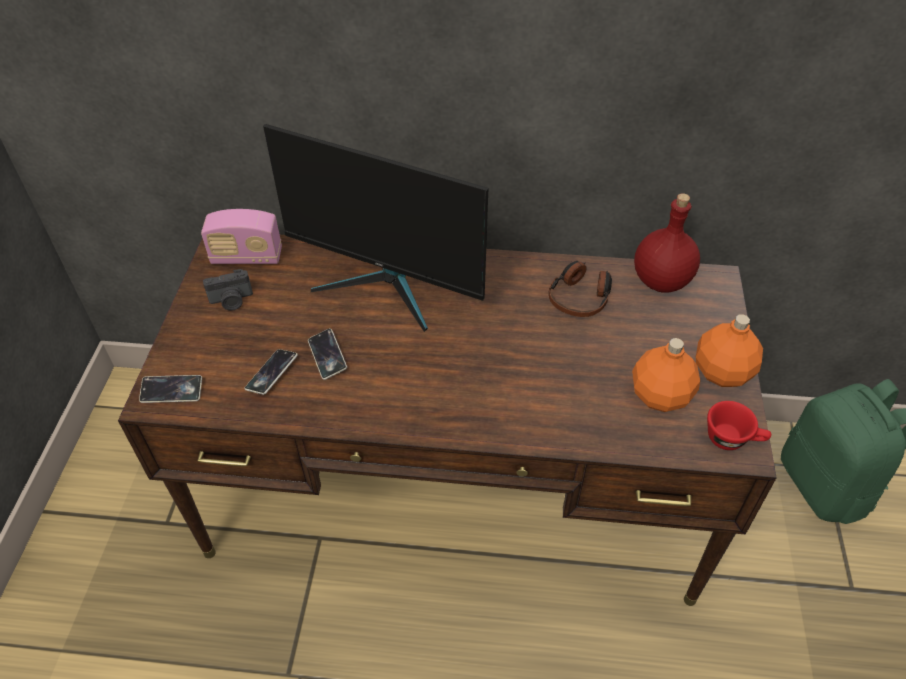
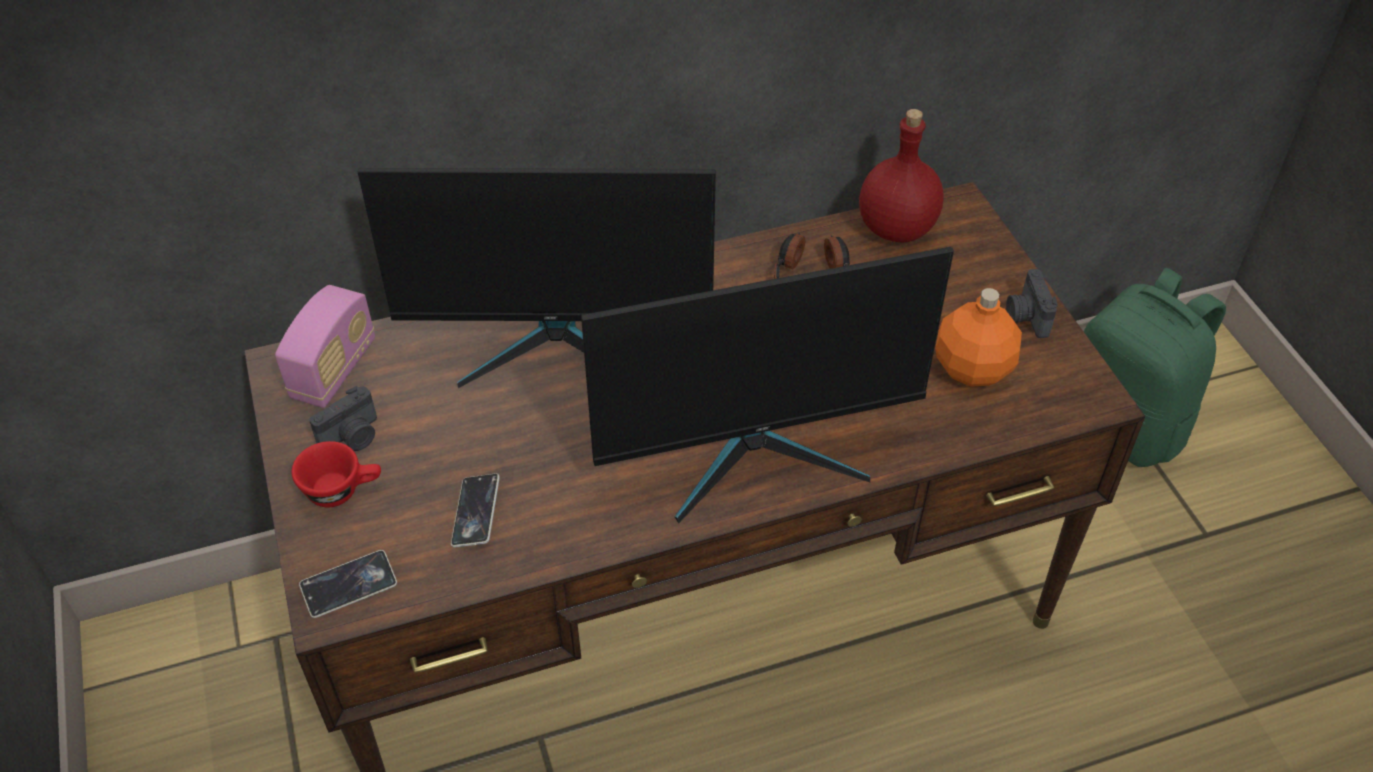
camera: 25 degrees left, 0 degrees up
radio [201,209,282,264] -> radio turned 45 degrees counterclockwise [275,285,375,408]
phone [308,328,347,380] -> none
orange bottle [696,314,763,387] -> camera [1006,269,1058,338]
red cup [707,401,771,450] -> red cup moved to [292,441,381,507]
none -> monitor [581,247,954,523]

